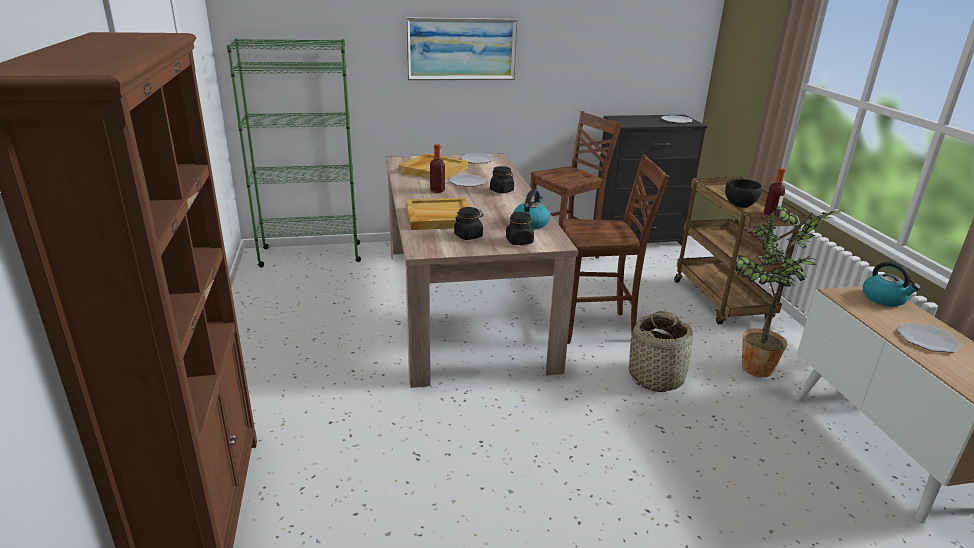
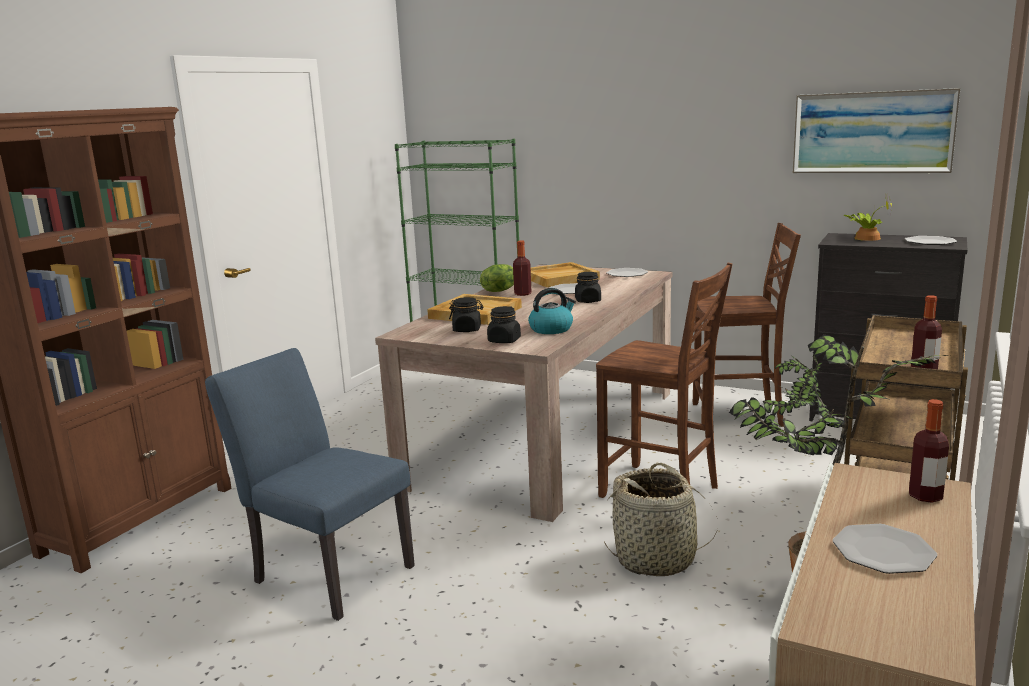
camera: 40 degrees right, 10 degrees down
picture [406,17,518,80] -> picture moved to [792,88,961,173]
black bowl [725,179,762,208] -> none
kettle [863,261,920,307] -> bottle [909,399,949,503]
none -> blue chair [205,348,415,621]
none -> lettuce [480,264,514,292]
none -> potted plant [844,192,892,241]

